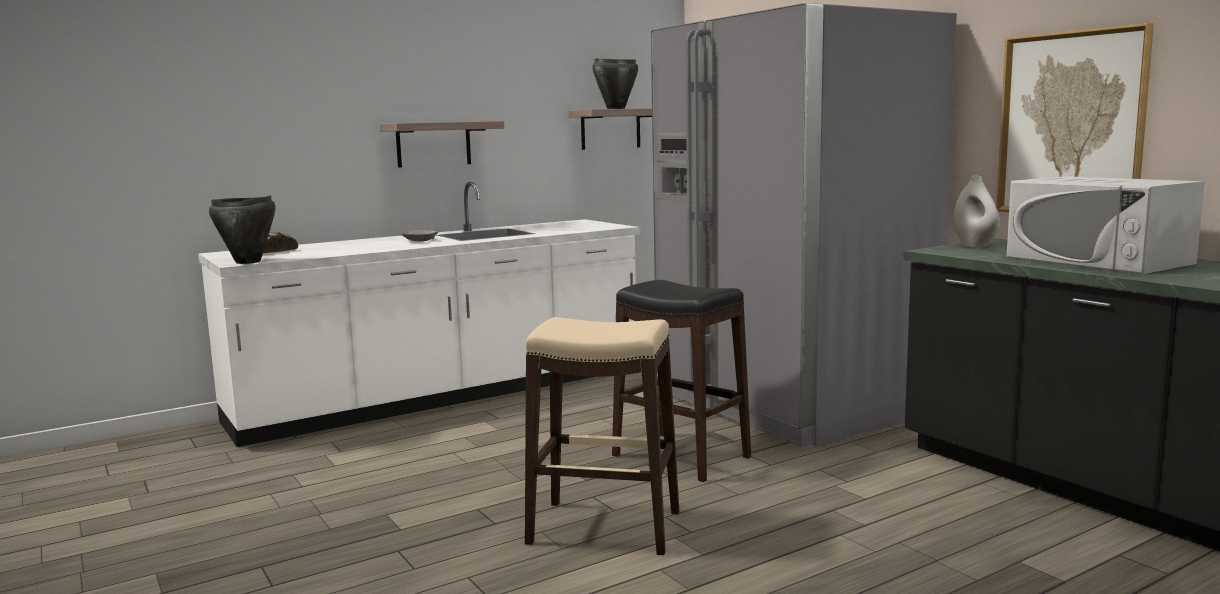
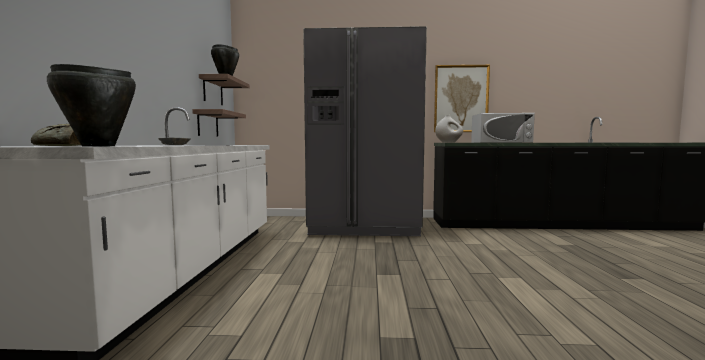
camera: 55 degrees left, 5 degrees down
shelf [379,121,504,168] -> shelf moved to [192,109,246,137]
beige stool [525,317,679,555] -> none
black stool [612,280,751,482] -> none

